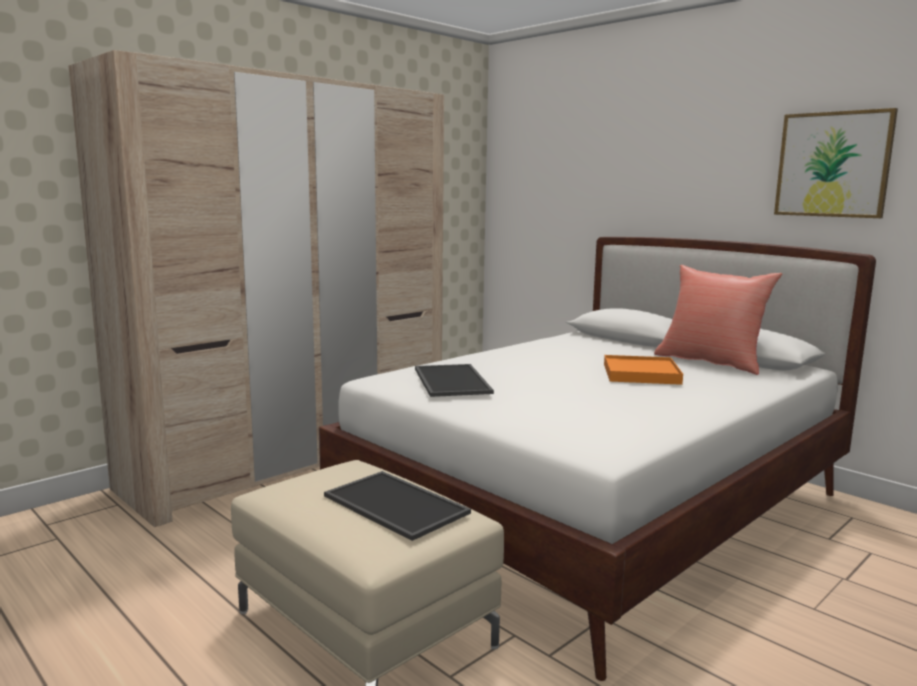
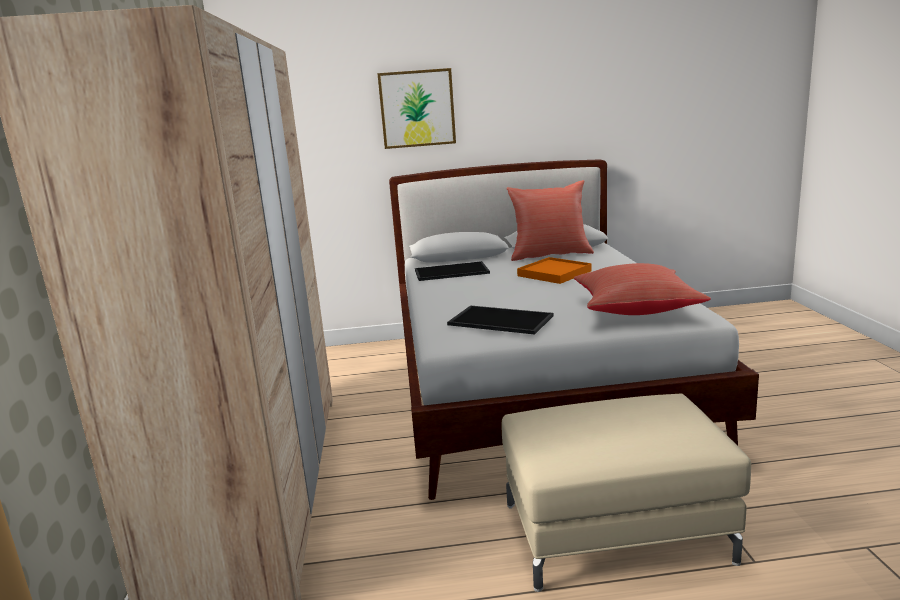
camera: 50 degrees left, 5 degrees up
tray [324,471,471,541] -> tray moved to [415,261,490,281]
picture [774,108,898,218] -> picture moved to [377,68,456,149]
none -> red pillow [574,263,711,315]

